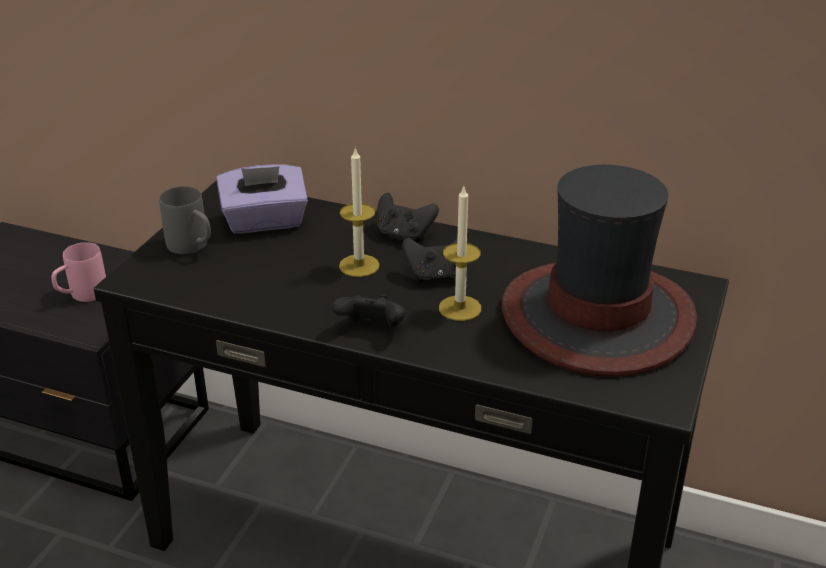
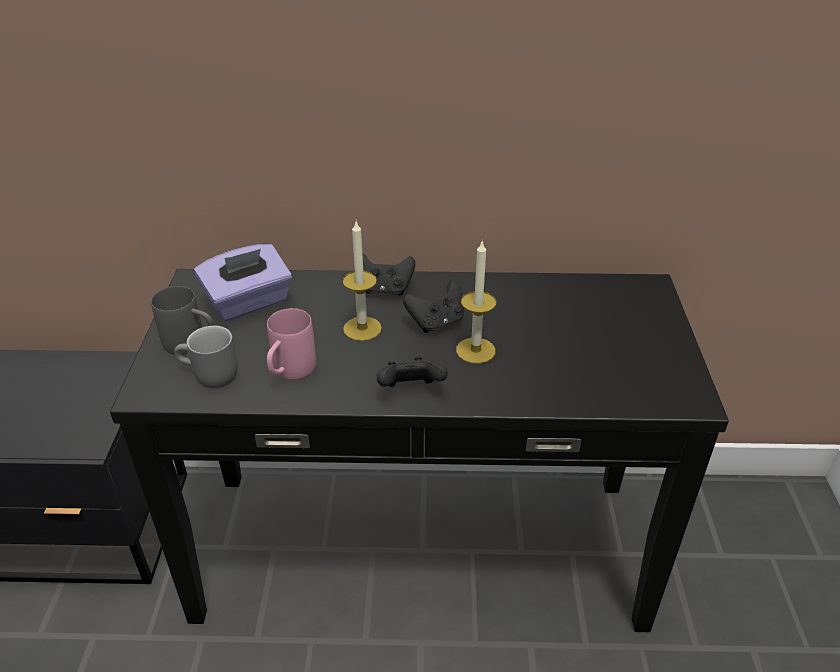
camera: 20 degrees left, 5 degrees up
pink mug [51,242,106,302] -> pink mug moved to [267,308,316,380]
hat [502,165,697,377] -> none
none -> grey mug [174,326,238,388]

